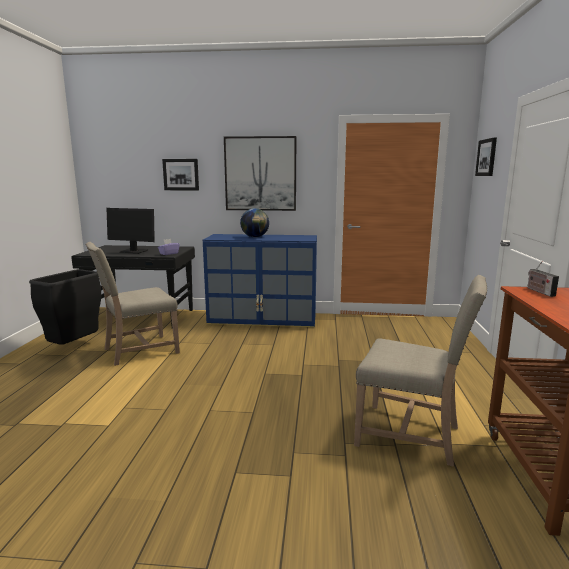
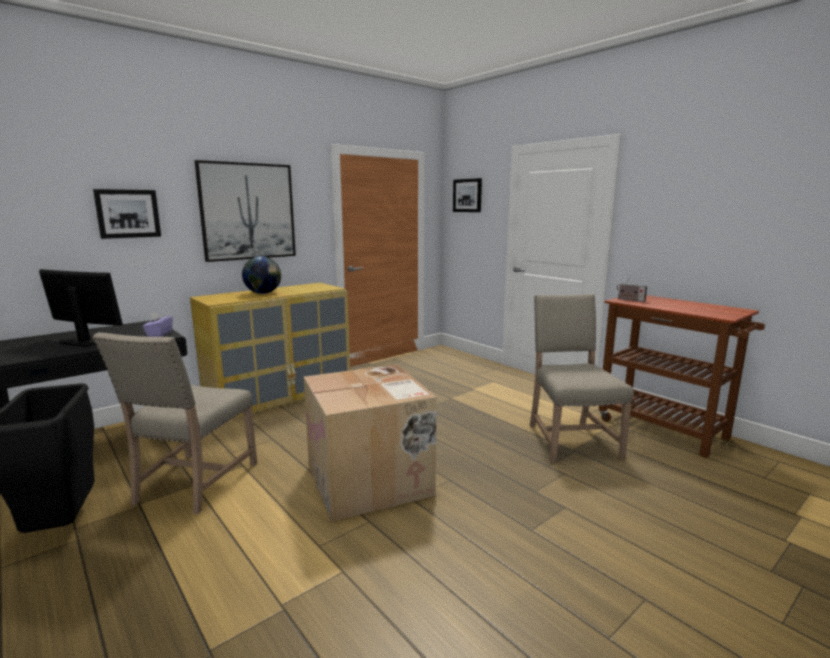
camera: 45 degrees left, 0 degrees up
monitor [107,208,155,254] -> monitor turned 135 degrees counterclockwise [39,269,123,347]
blue cabinet [203,234,317,327] -> yellow cabinet [190,283,350,419]
beige chair [354,275,487,467] -> beige chair turned 75 degrees counterclockwise [530,294,634,463]
none -> cardboard box [304,364,437,522]

